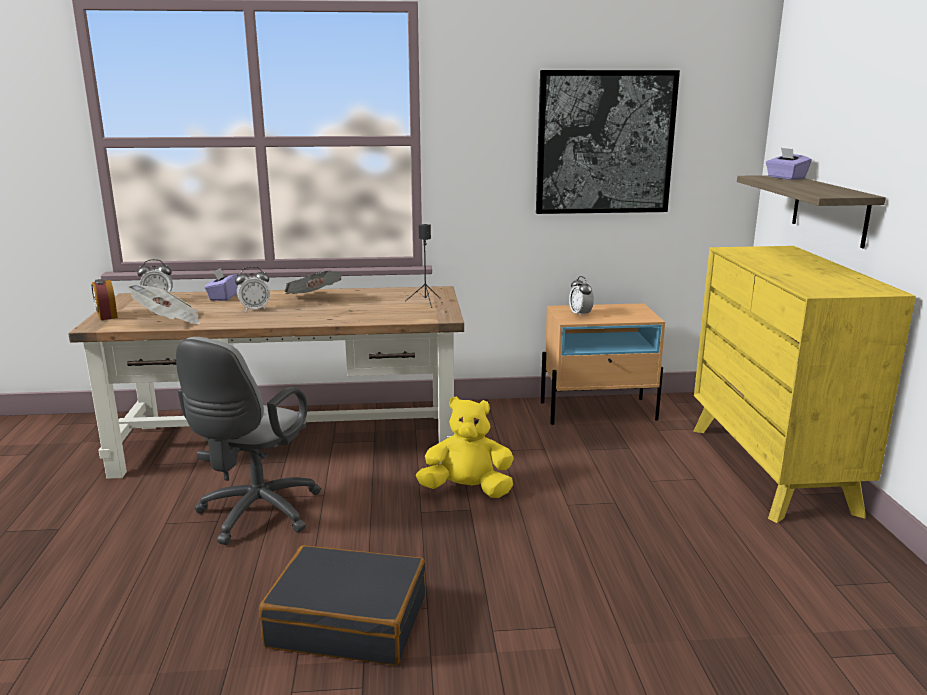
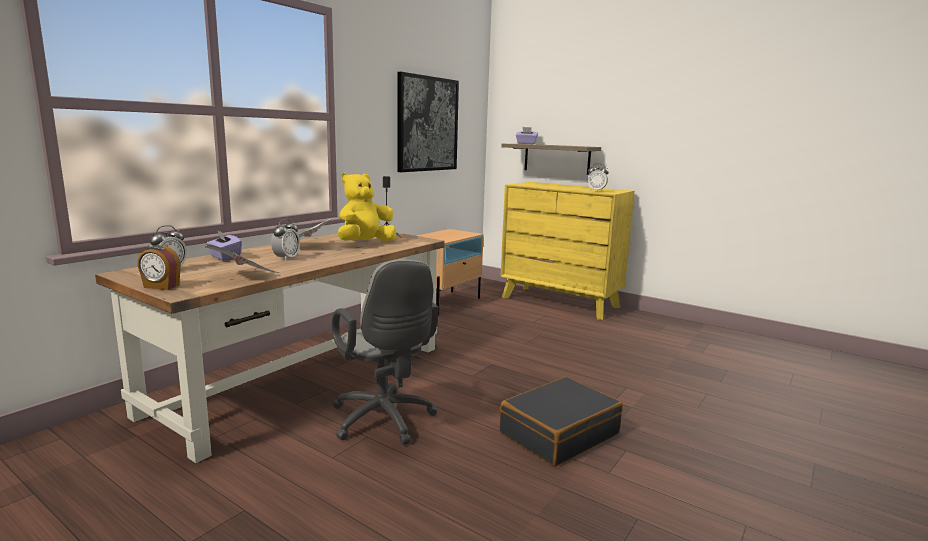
camera: 50 degrees left, 5 degrees down
yellow plush toy [416,396,514,498] -> yellow plush toy moved to [338,173,396,241]
alarm clock [569,276,594,317] -> alarm clock moved to [587,164,609,191]

